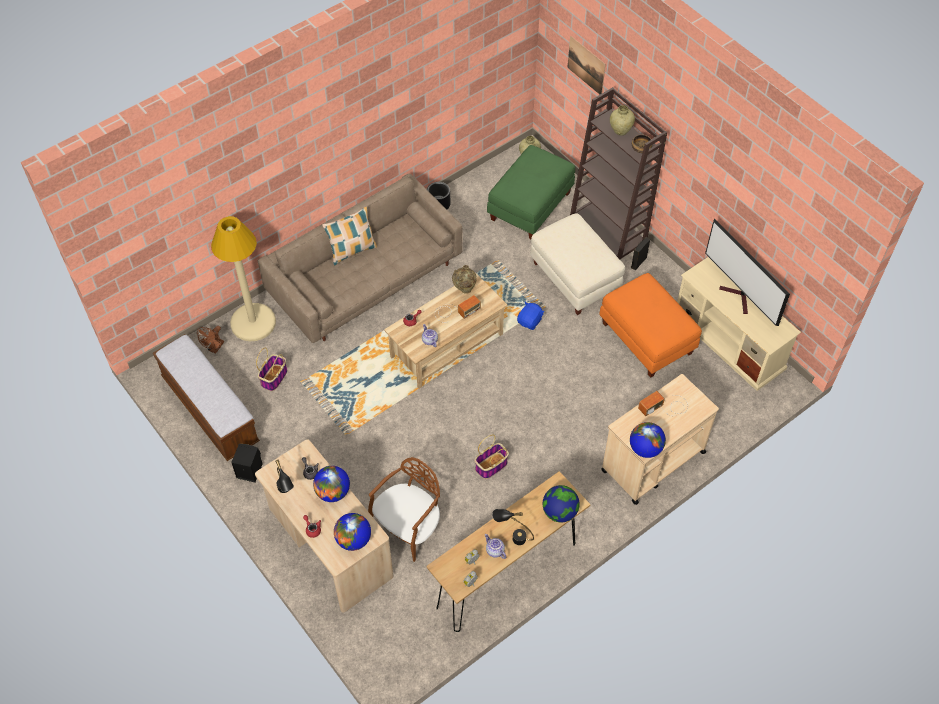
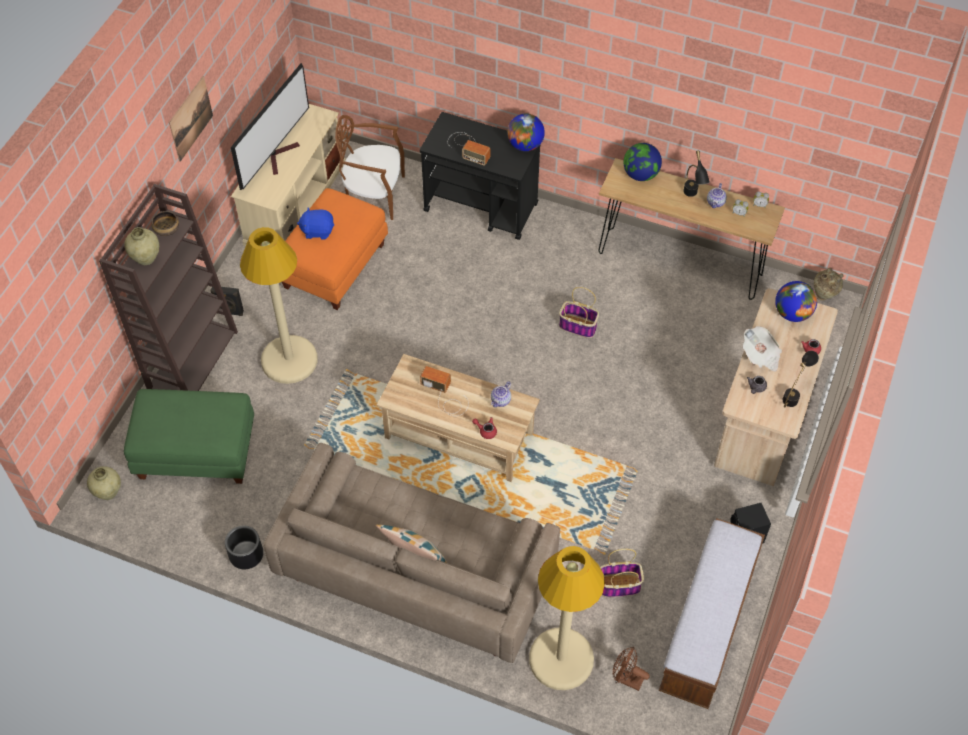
camera: 120 degrees left, 0 degrees up
brown fan [197,326,224,354] -> brown fan turned 150 degrees counterclockwise [613,647,650,691]
globe [313,466,350,502] -> newspaper [743,326,782,372]
brown chair [368,457,440,562] -> brown chair moved to [335,115,405,220]
beige vase [452,265,477,294] -> beige vase moved to [814,268,843,301]
blue plush toy [517,302,544,330] -> blue plush toy moved to [297,208,334,240]
beige ottoman [530,213,625,315] -> beige floor lamp [240,227,318,384]
picture [567,36,606,95] -> picture moved to [169,76,213,162]
beige cart [601,374,719,505] -> black cart [420,112,541,240]

